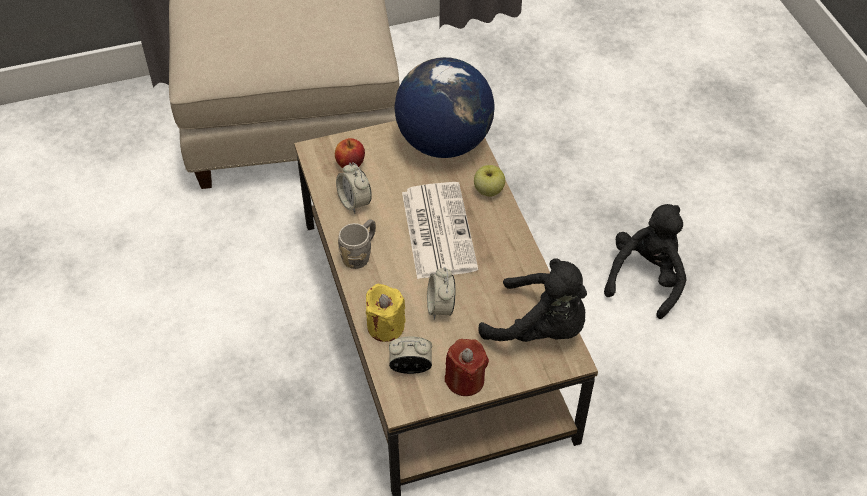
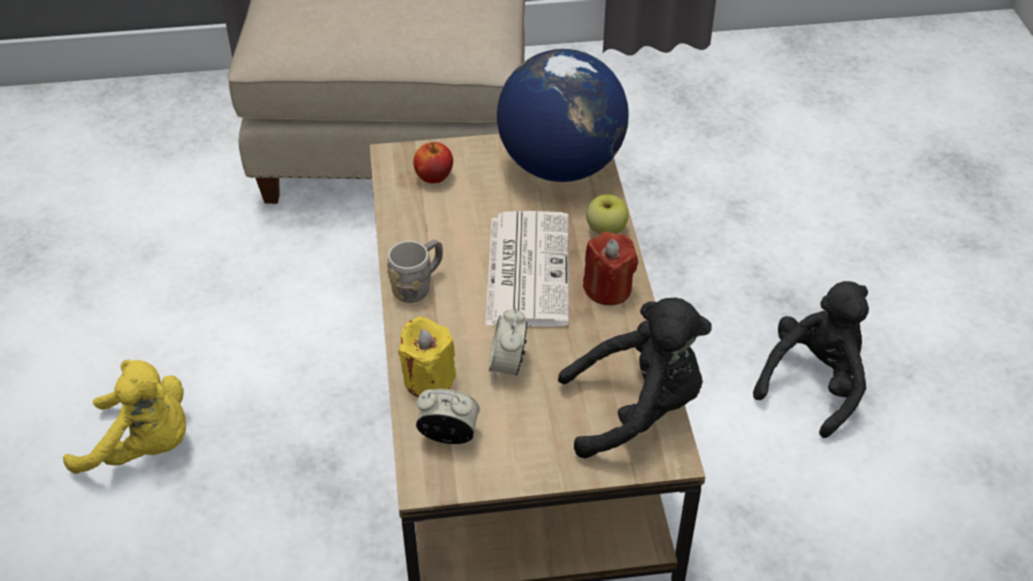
camera: 10 degrees right, 5 degrees down
alarm clock [336,162,372,214] -> none
red candle [445,339,489,396] -> red candle moved to [583,231,638,305]
black plush toy [478,259,587,342] -> black plush toy turned 45 degrees counterclockwise [558,298,711,459]
none -> yellow plush toy [63,359,186,474]

